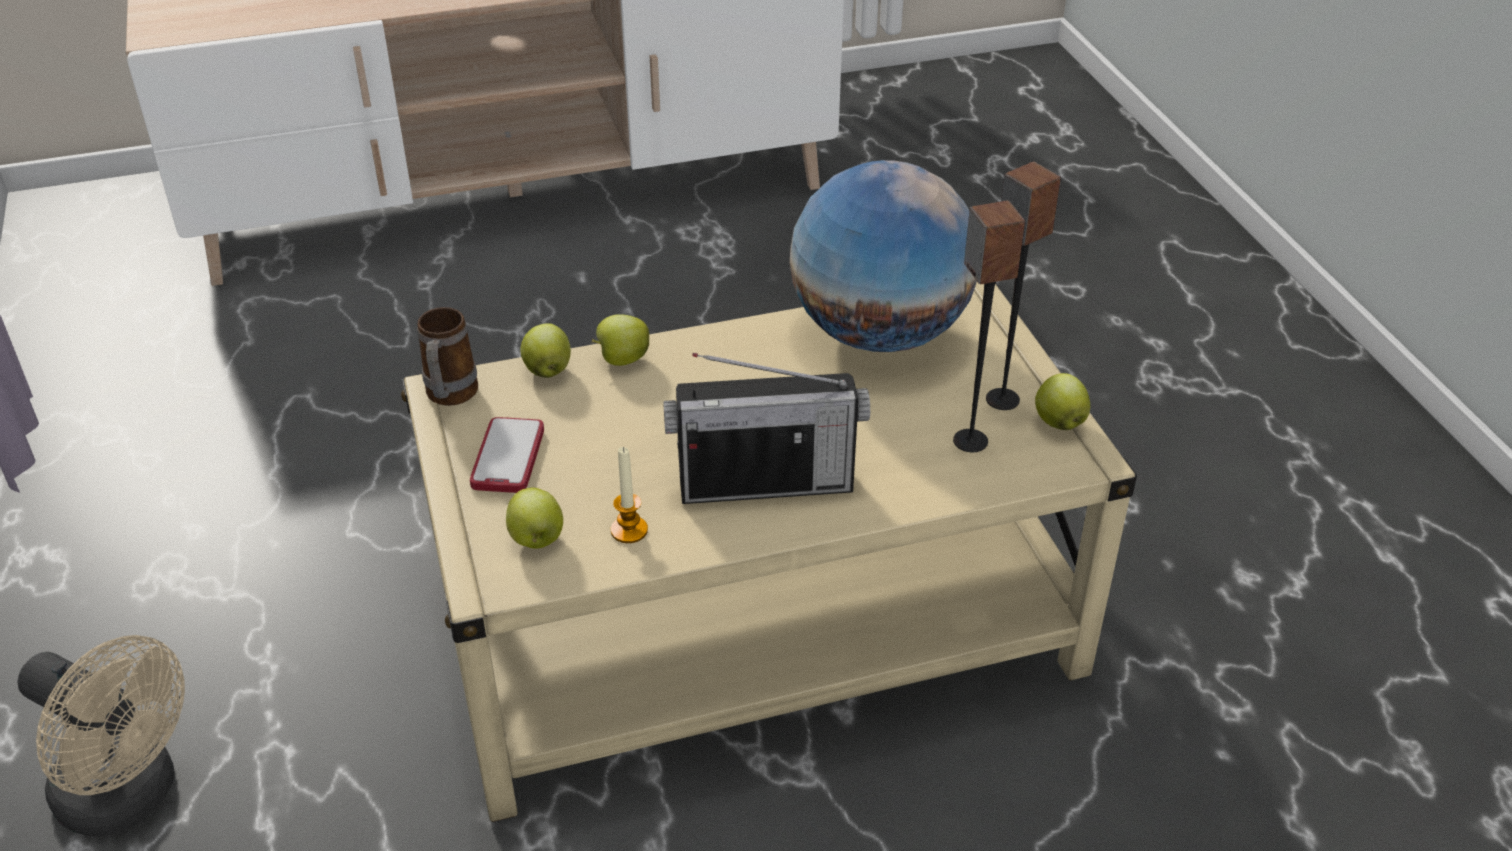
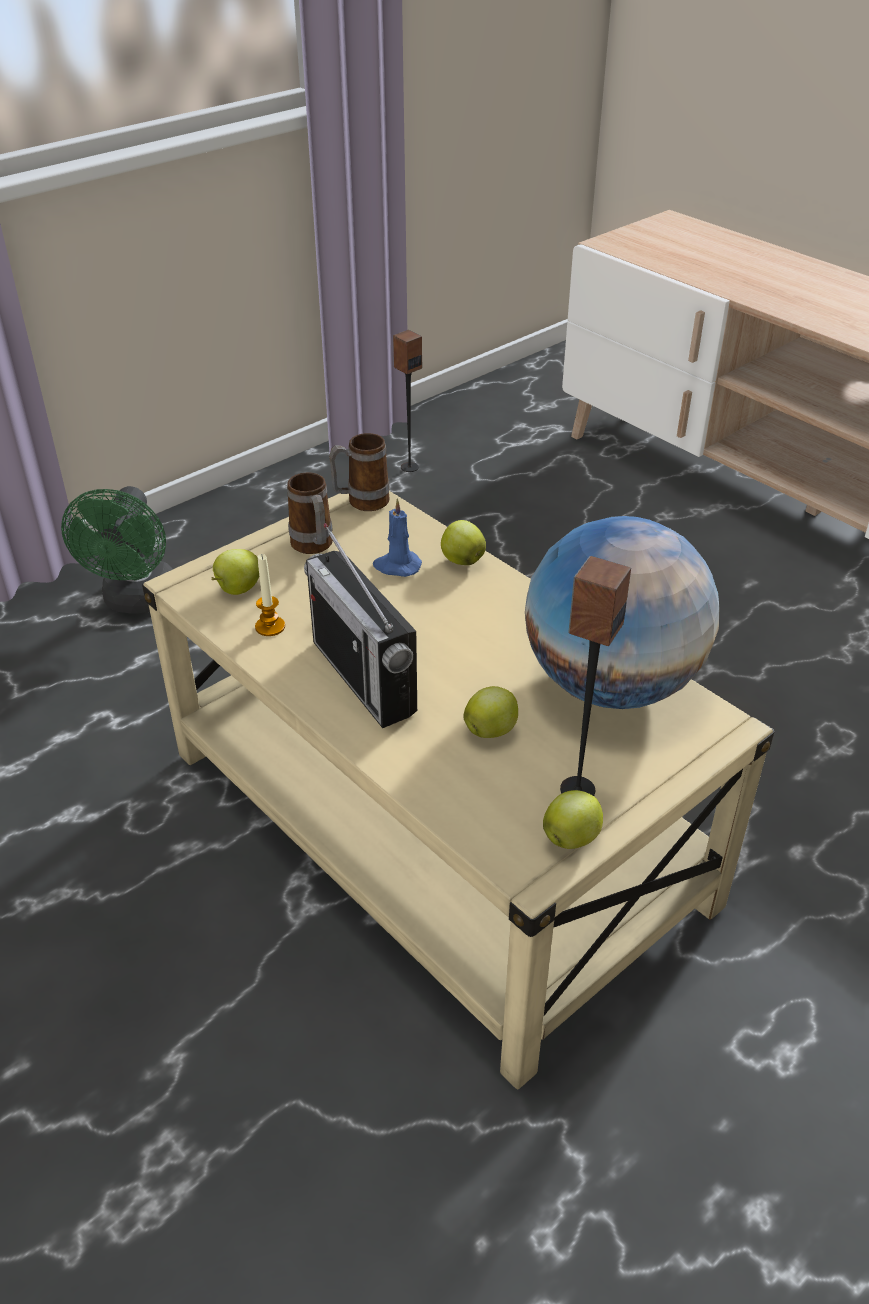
camera: 65 degrees right, 0 degrees up
beige fan [18,635,185,837] -> green fan [61,486,173,614]
phone [470,417,544,493] -> mug [287,472,333,554]
apple [520,323,571,378] -> apple moved to [464,686,518,738]
speaker [953,200,1025,452] -> speaker moved to [393,330,422,472]
none -> blue candle [373,498,422,577]

